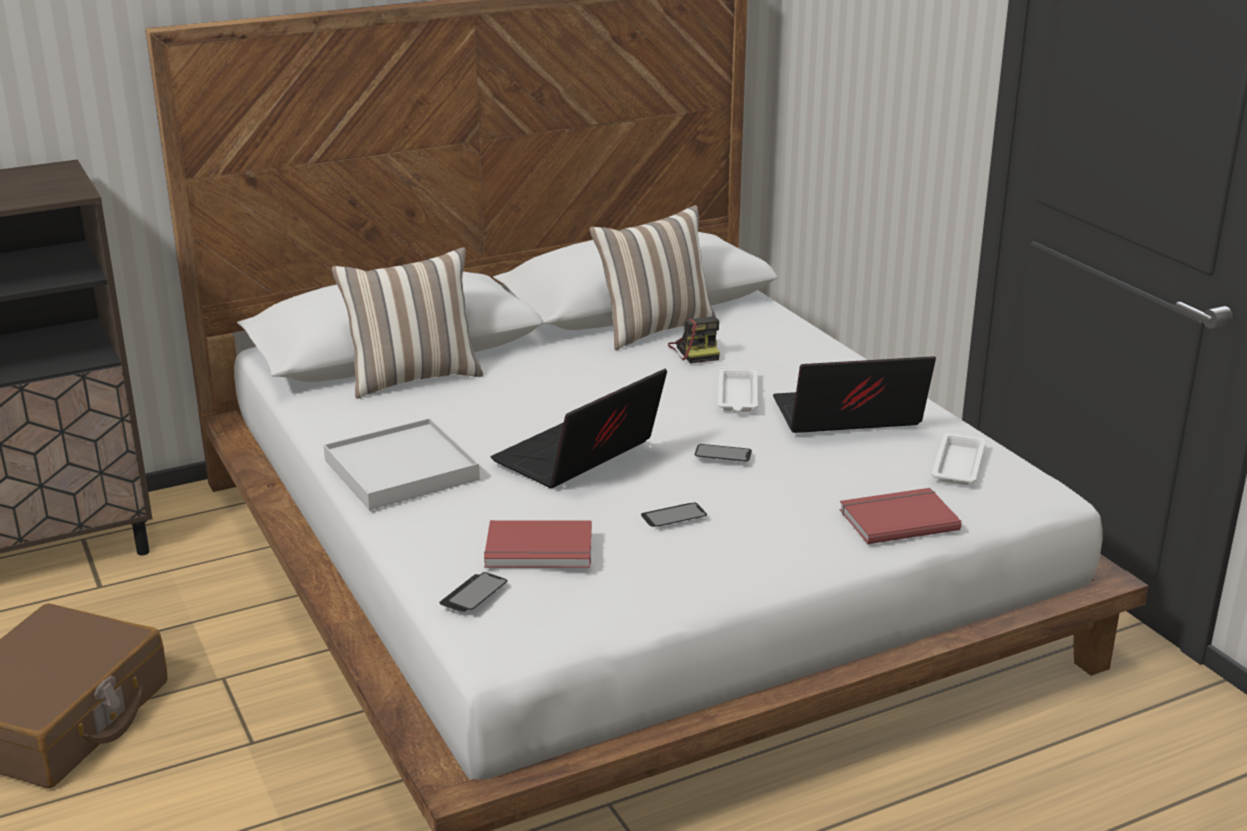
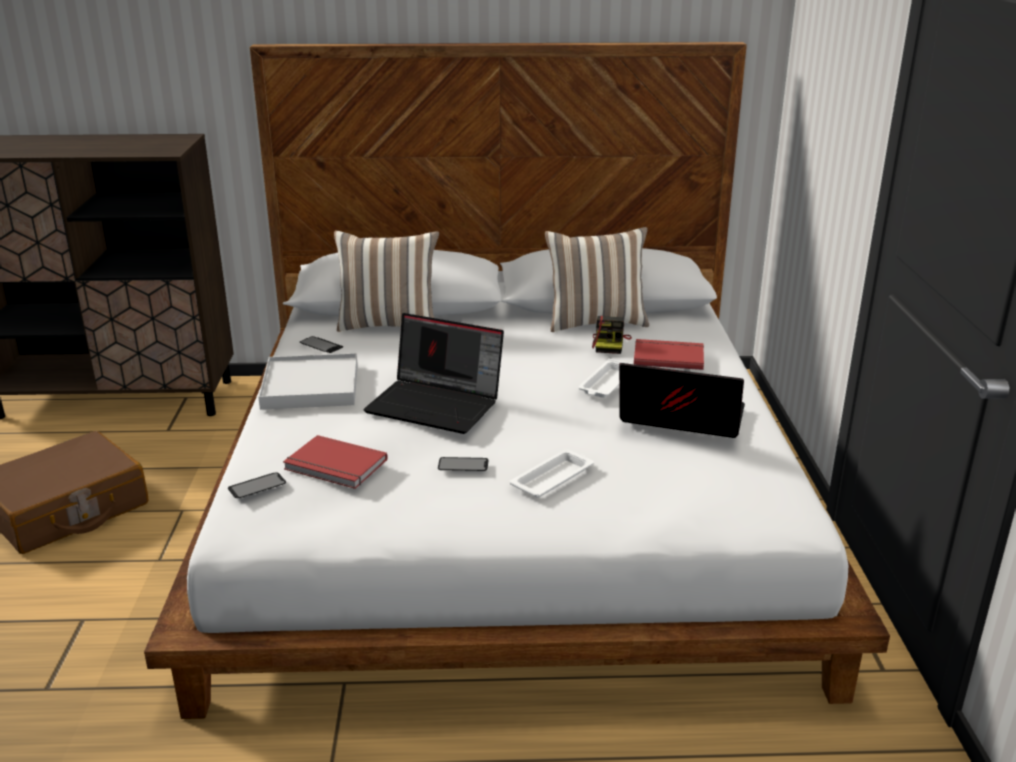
camera: 25 degrees right, 0 degrees up
laptop [491,368,667,488] -> laptop turned 135 degrees counterclockwise [363,313,504,434]
phone [695,444,752,462] -> phone moved to [299,336,343,353]
red book [840,488,962,544] -> red book moved to [634,339,704,370]
white tray [932,433,986,485] -> white tray moved to [509,449,594,498]

